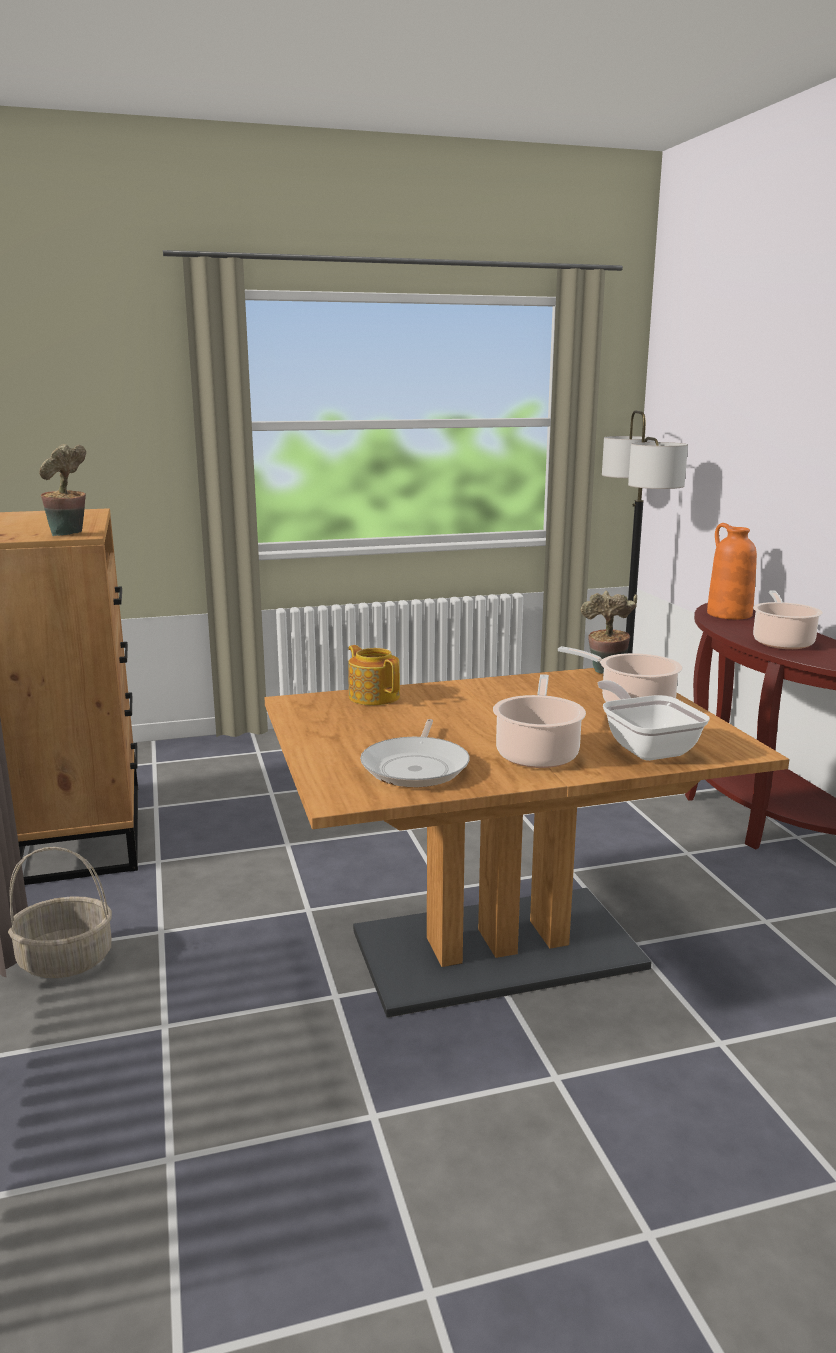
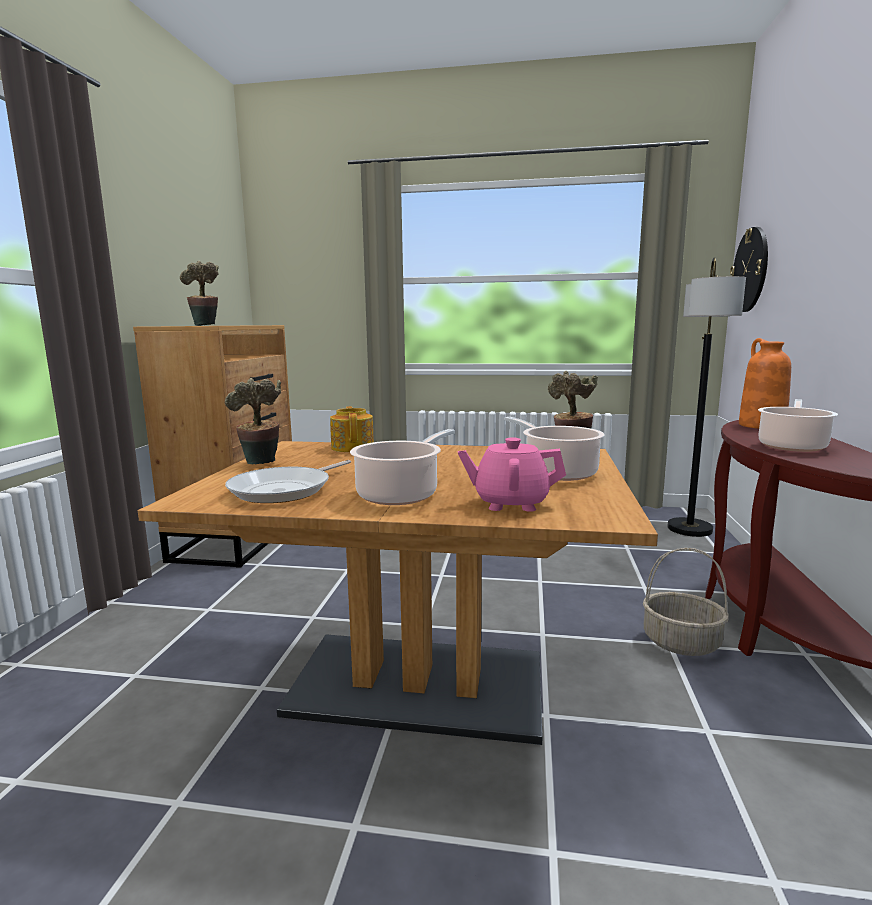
camera: 25 degrees right, 5 degrees down
basket [8,847,112,978] -> basket moved to [643,548,729,656]
frying pan [598,680,710,761] -> pink teapot [458,438,566,512]
none -> potted plant [225,378,281,465]
none -> wall clock [730,227,768,312]

